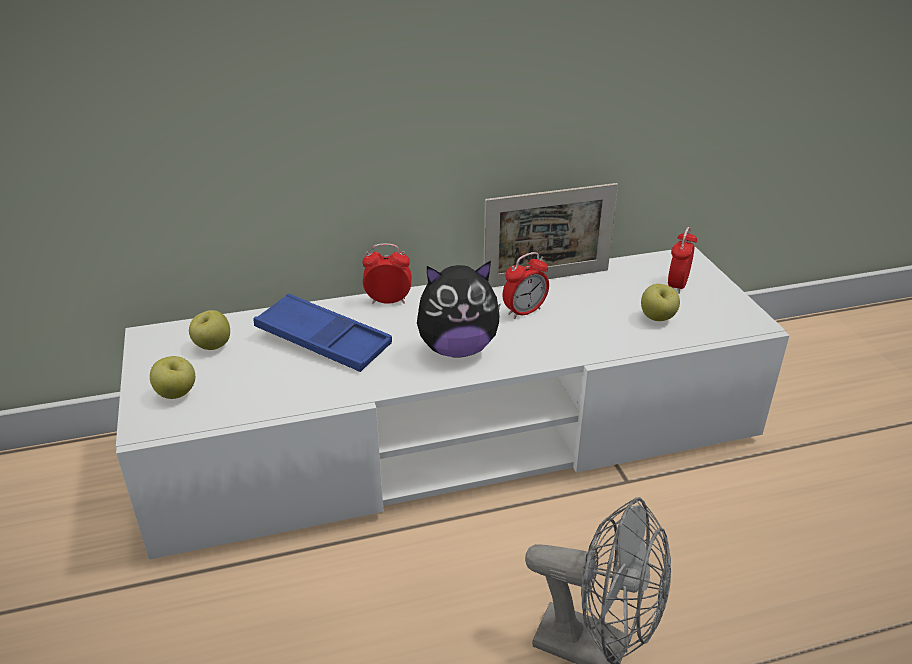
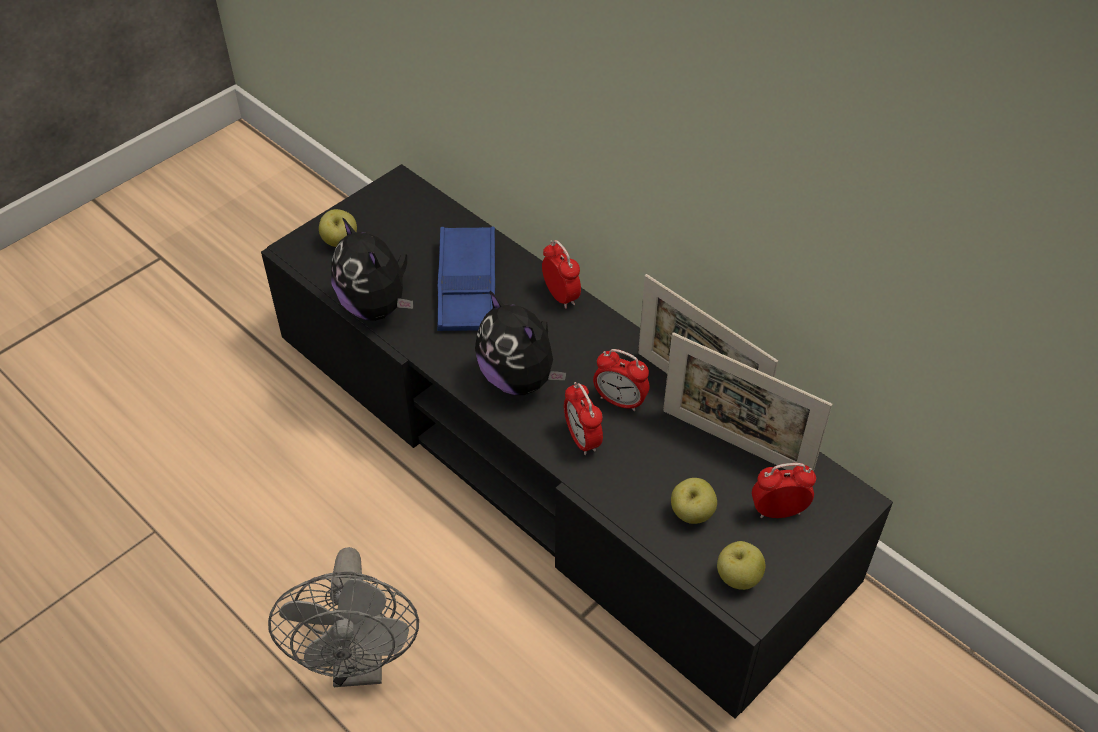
camera: 60 degrees right, 15 degrees up
white tv stand [116,246,790,560] -> black tv stand [261,164,893,719]
apple [189,310,230,350] -> apple moved to [717,541,765,590]
none -> plush toy [331,217,413,321]
none -> alarm clock [564,382,603,455]
none -> picture frame [663,332,833,471]

